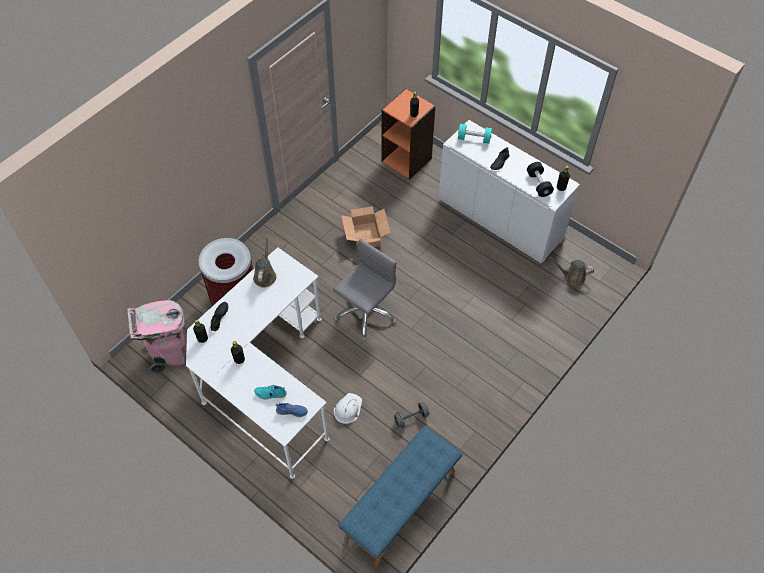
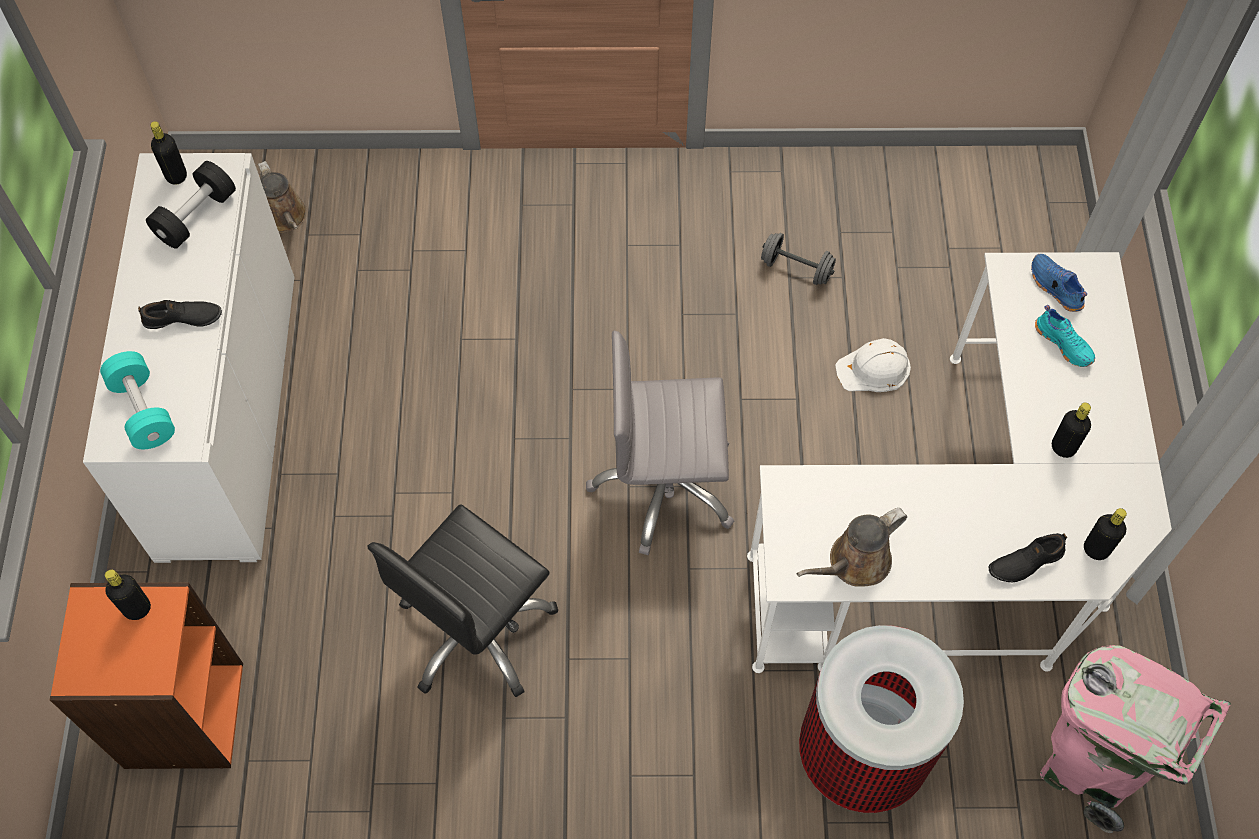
camera: 130 degrees left, 5 degrees up
blue bench [339,426,462,567] -> none
cardboard box [341,206,390,250] -> black office chair [368,504,558,697]

